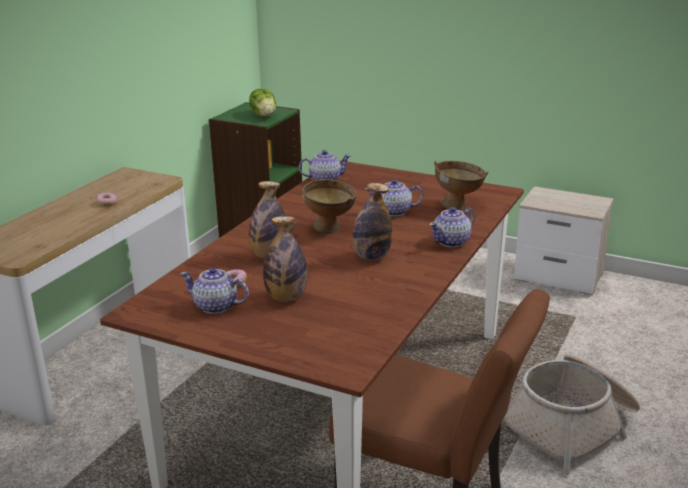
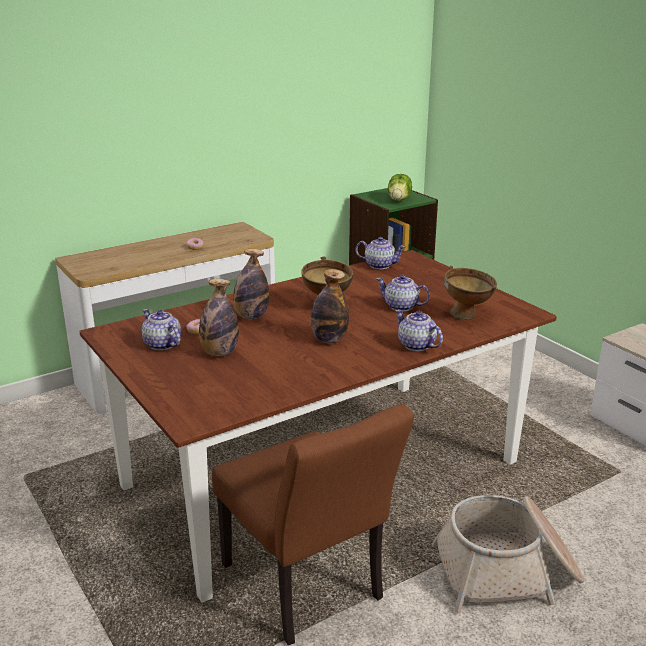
camera: 30 degrees right, 0 degrees up
teapot [429,207,475,247] -> teapot turned 60 degrees clockwise [395,310,443,351]

